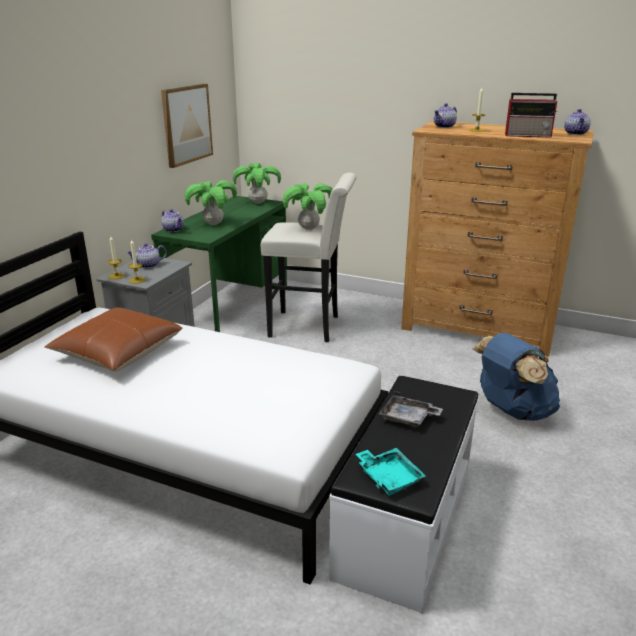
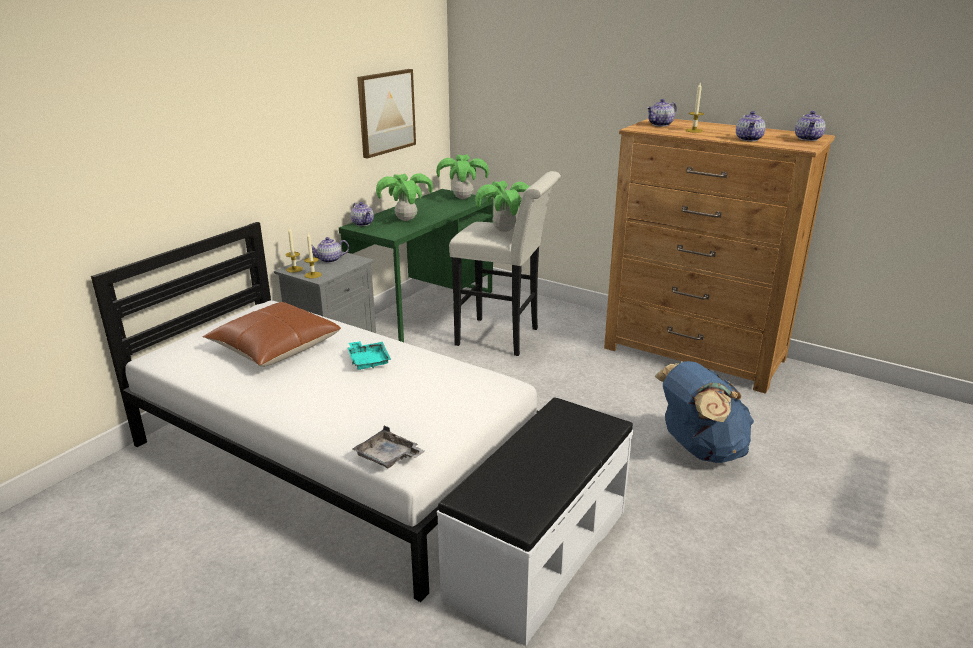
camera: 10 degrees right, 0 degrees up
turquoise tray [355,448,426,496] -> turquoise tray moved to [348,341,391,370]
grey tray [379,391,443,427] -> grey tray moved to [353,426,425,468]
radio [505,93,557,138] -> teapot [736,111,766,141]

